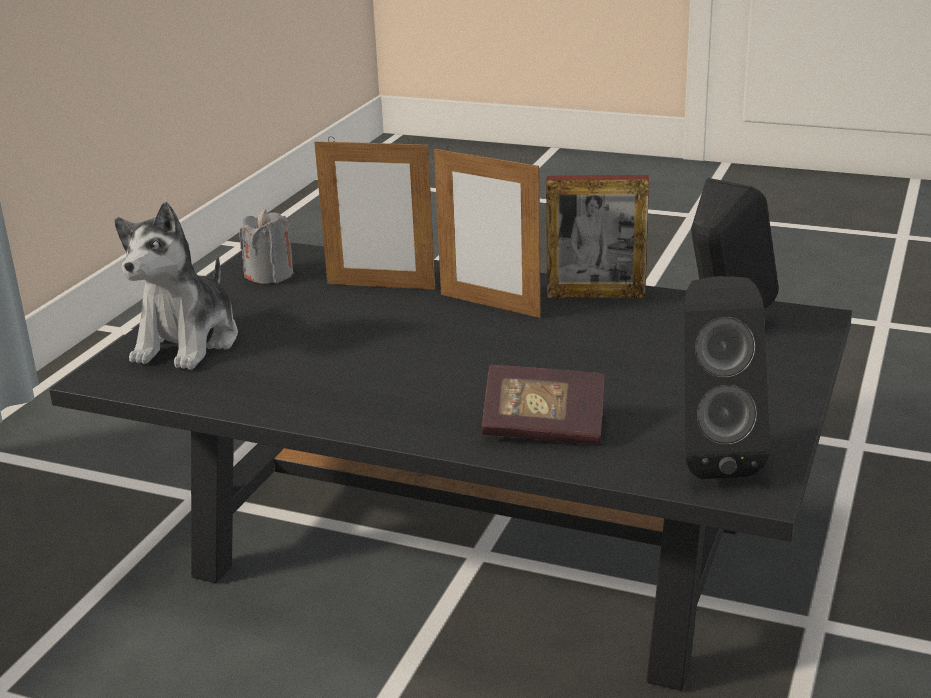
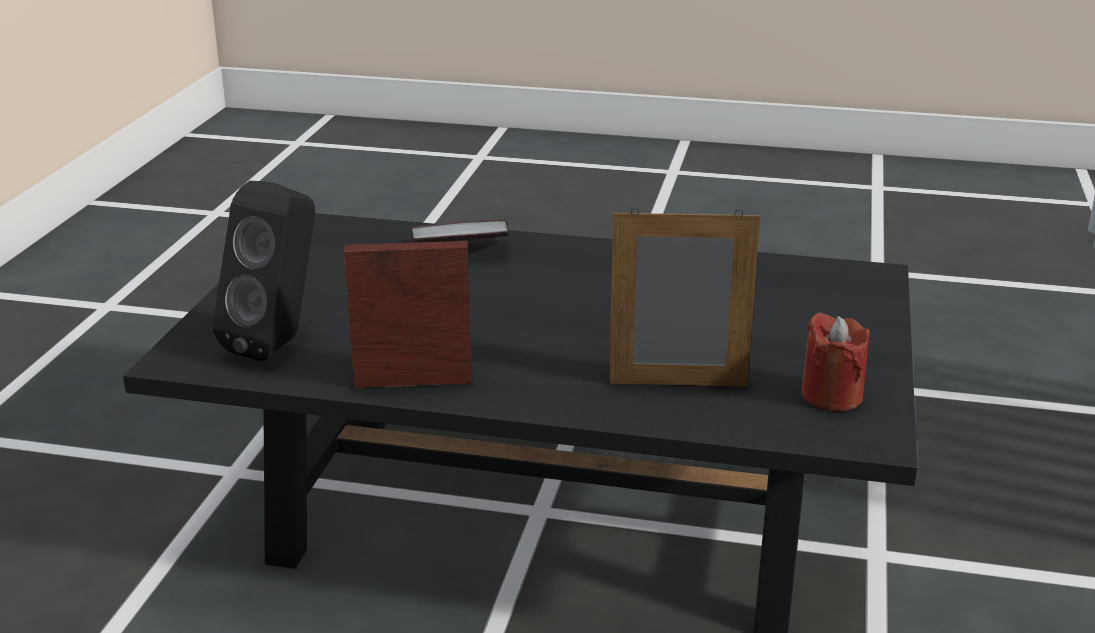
camera: 170 degrees right, 0 degrees up
plush toy [114,202,238,370] -> none
grey candle [239,209,294,284] -> red candle [801,312,870,411]
picture frame [434,146,541,318] -> none
black speaker [684,276,770,479] -> none

